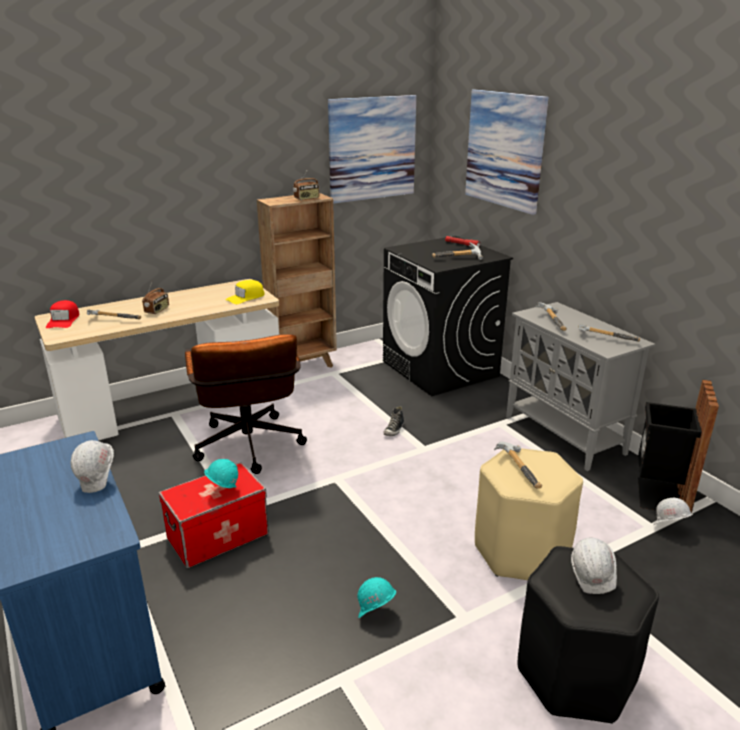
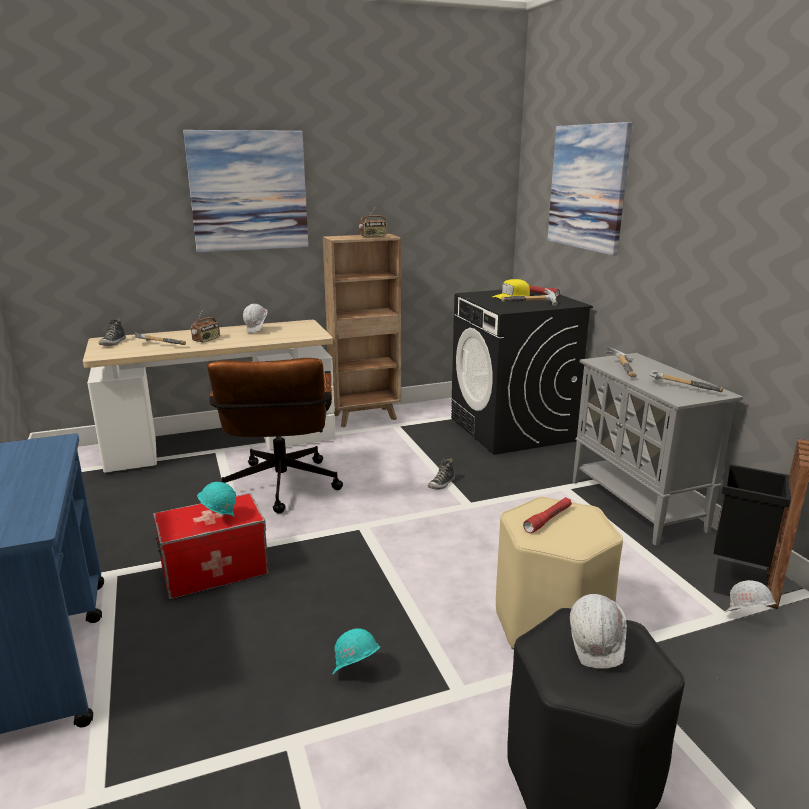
camera: 10 degrees right, 5 degrees down
red cap [46,300,80,328] -> shoe [99,319,126,346]
white hard hat [71,440,114,493] -> white hard hat moved to [243,304,268,333]
yellow cap [226,280,265,304] -> yellow cap moved to [492,279,530,299]
picture [328,95,416,204] -> picture moved to [183,130,308,252]
hammer [494,442,542,489] -> red flashlight [523,497,572,533]

